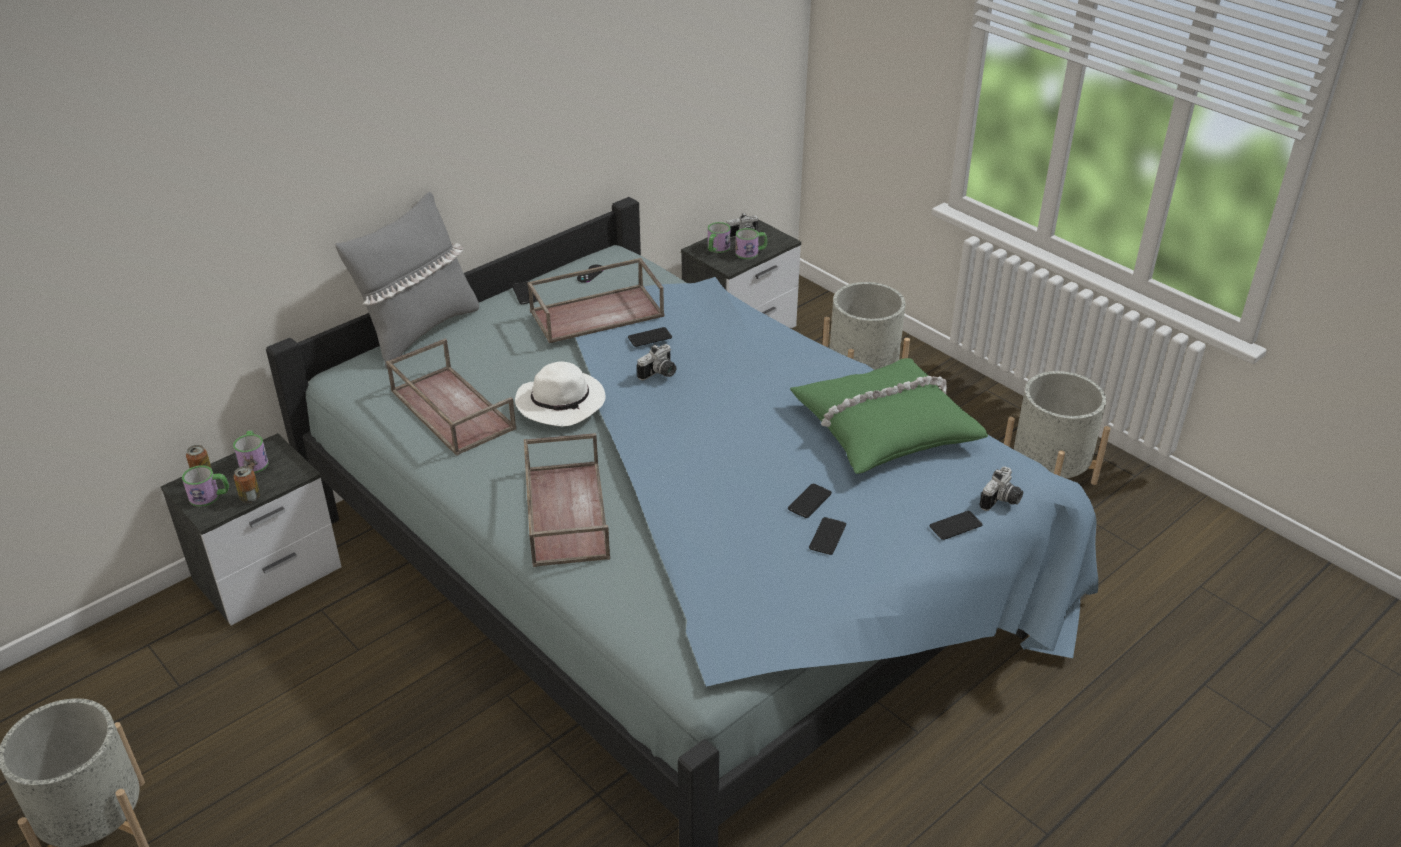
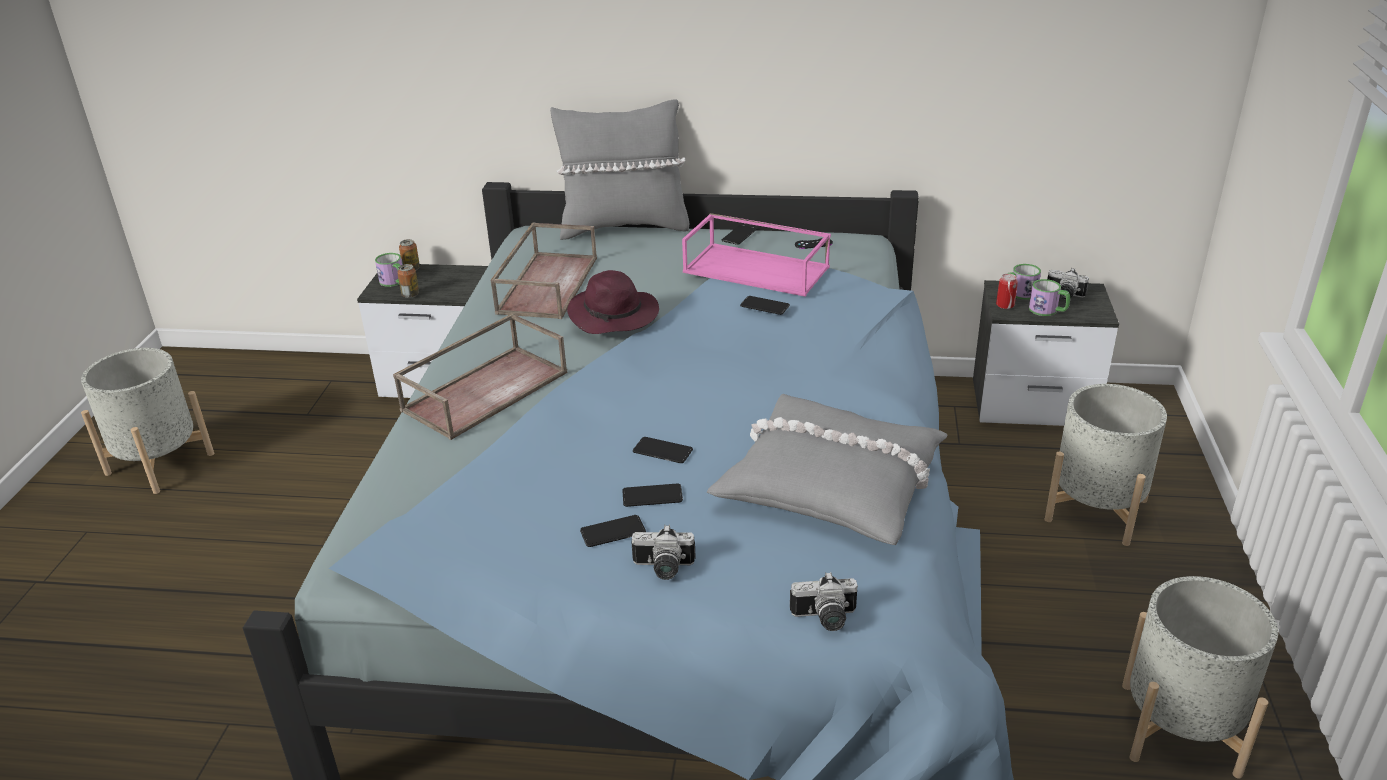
camera: 50 degrees right, 5 degrees down
mug [233,430,269,473] -> none
white hat [515,361,605,427] -> purple hat [567,270,659,334]
brown tray [527,258,664,343] -> pink tray [682,213,831,297]
camera [637,344,676,380] -> camera moved to [631,525,696,580]
green pillow [790,358,988,474] -> grey pillow [707,394,947,545]
phone [930,511,983,540] -> phone moved to [633,437,693,463]
none -> can [996,274,1018,309]

